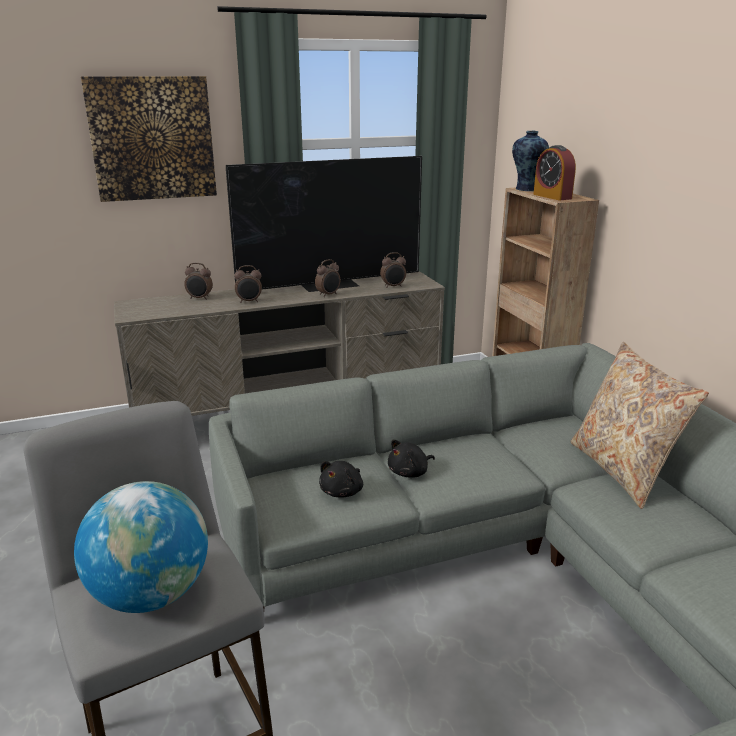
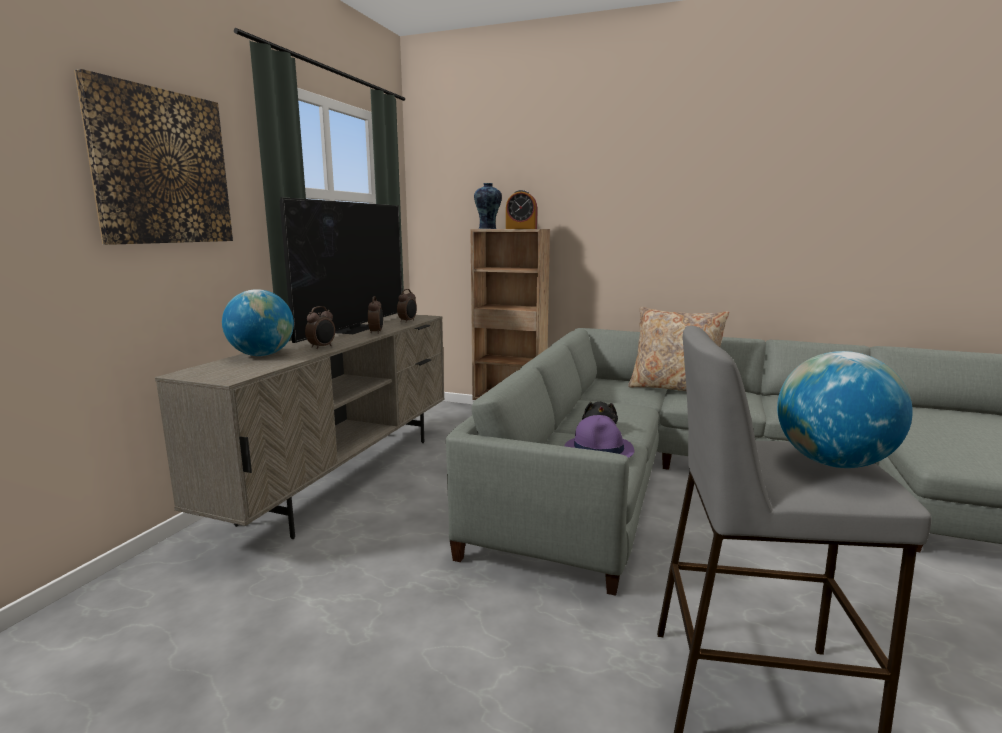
camera: 50 degrees left, 10 degrees down
alarm clock [184,263,213,300] -> globe [222,289,294,356]
black plush toy [319,461,363,497] -> purple hat [564,415,634,458]

